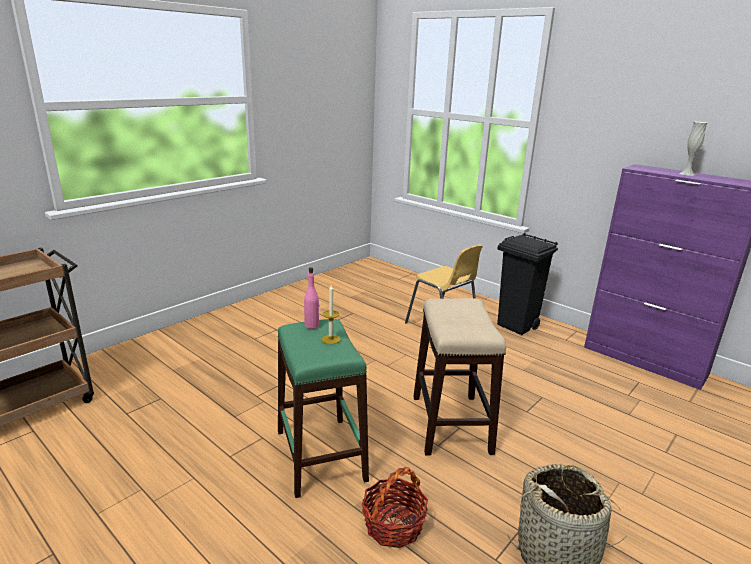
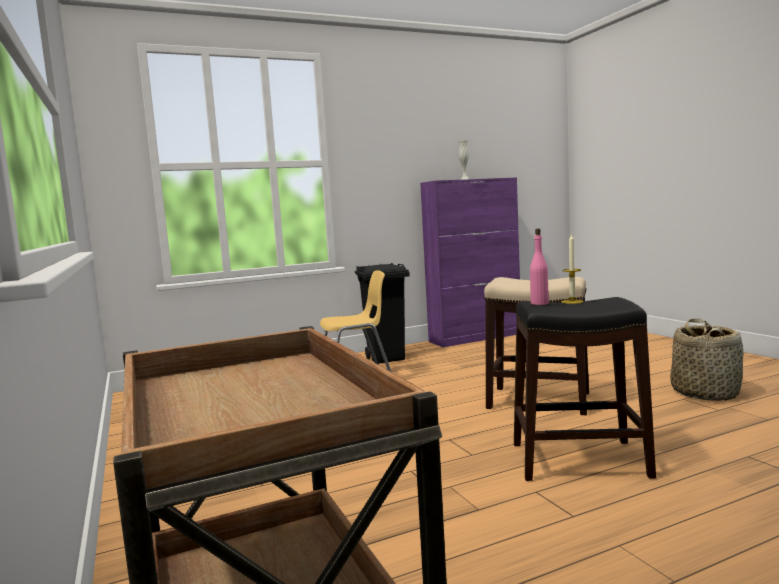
camera: 65 degrees left, 15 degrees down
green stool [278,319,369,498] -> black stool [514,297,656,481]
basket [362,467,428,548] -> none

